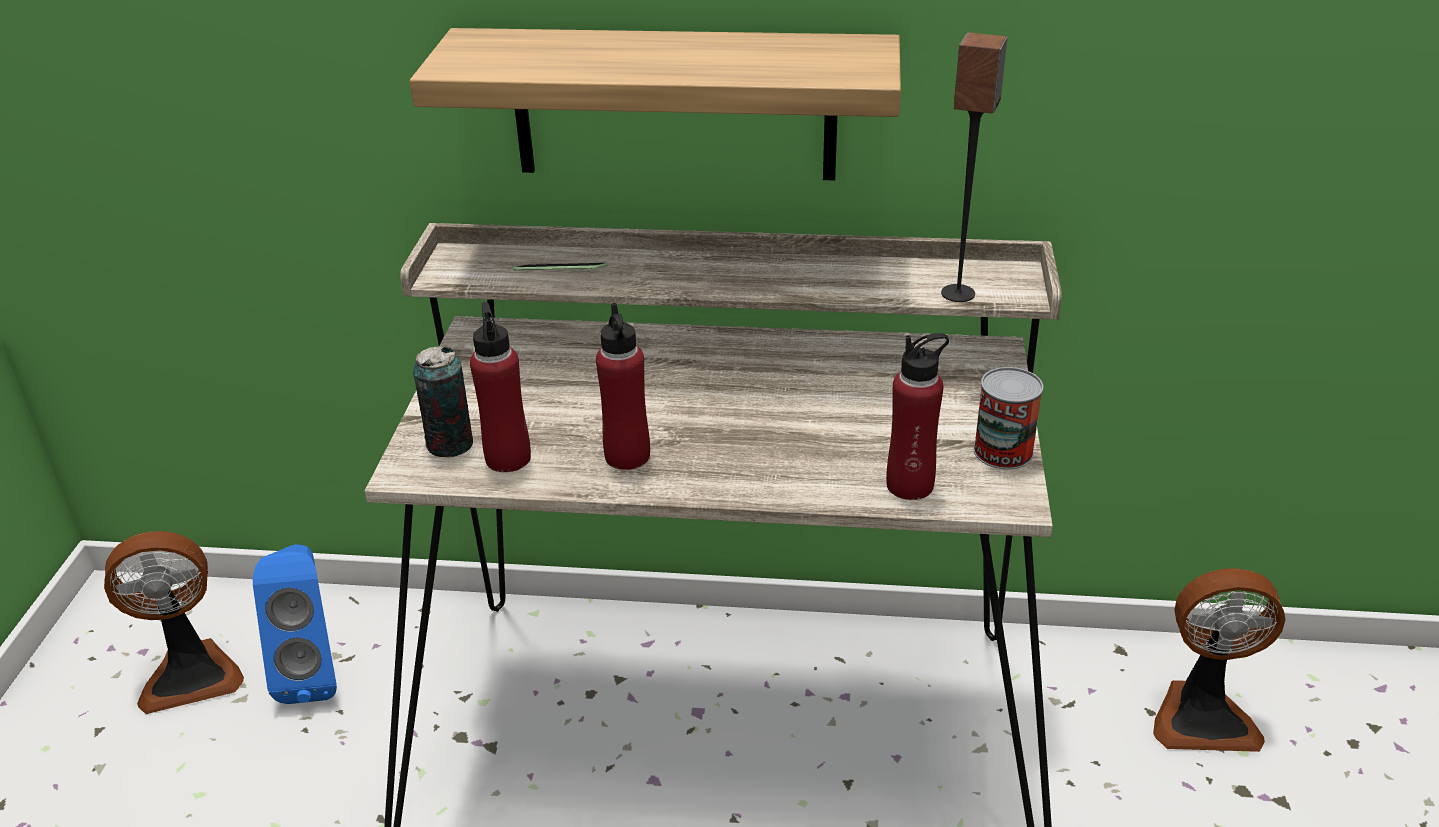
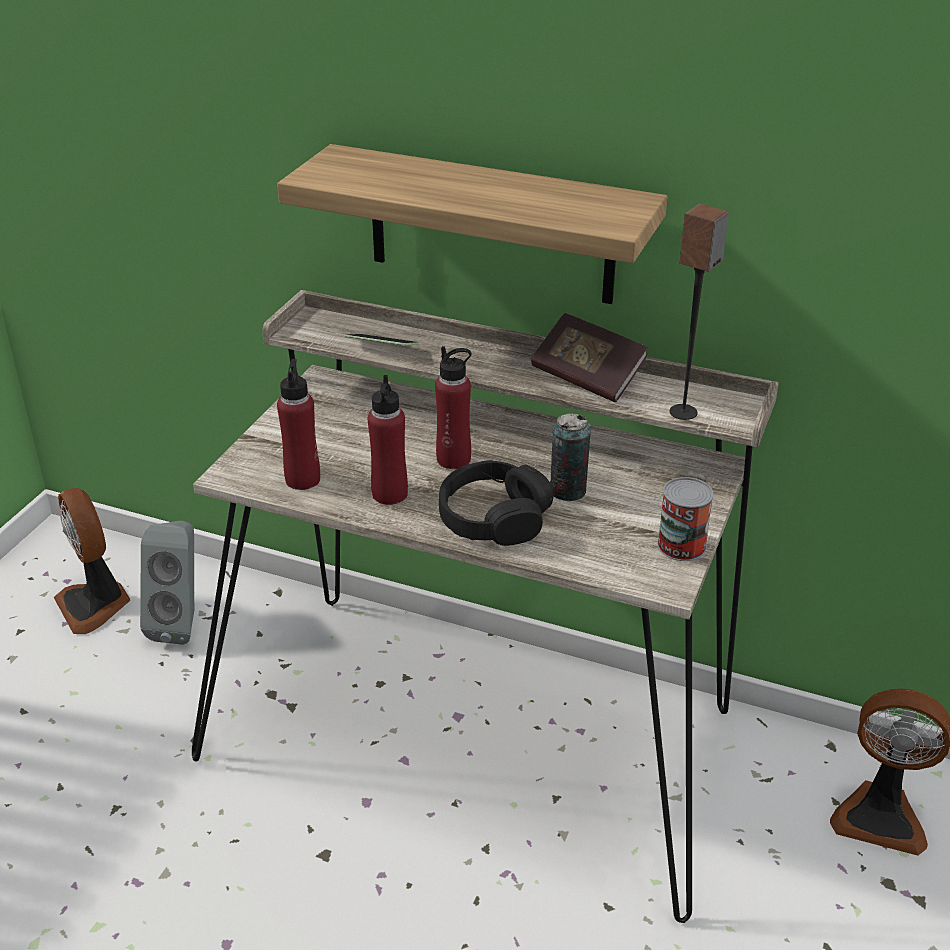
camera: 15 degrees right, 0 degrees up
fan [104,531,244,714] -> fan turned 60 degrees clockwise [54,488,131,634]
blue speaker [253,544,337,704] -> grey speaker [140,521,194,645]
can [413,346,473,457] -> can moved to [550,413,590,501]
red bottle [886,333,949,500] -> red bottle moved to [435,346,471,469]
none -> black headphones [439,460,553,546]
none -> book [531,313,648,402]

